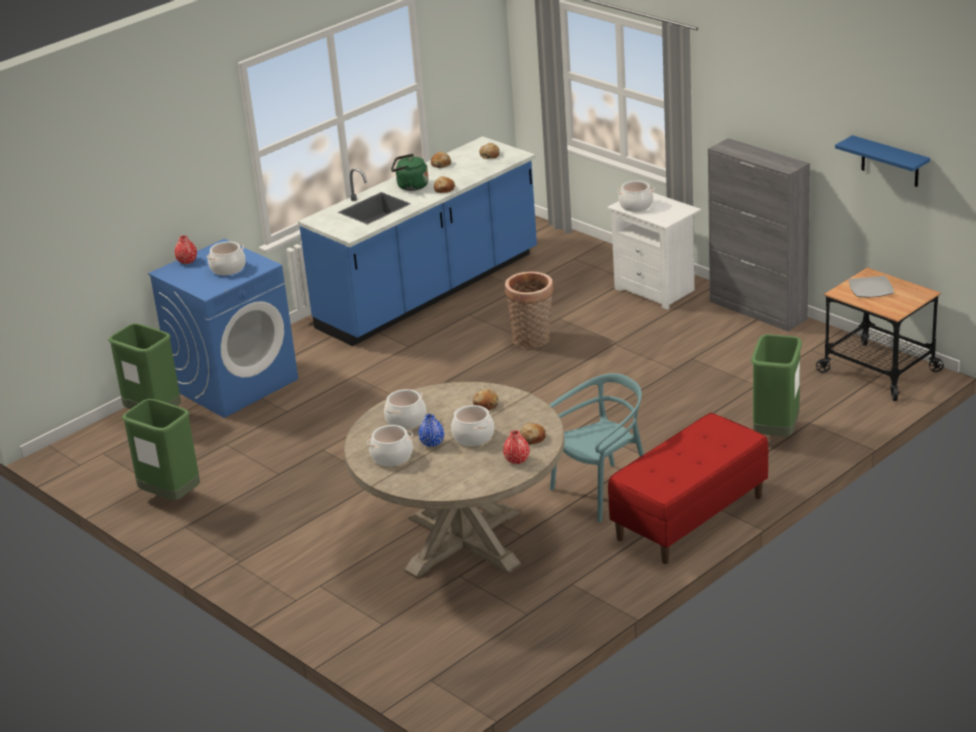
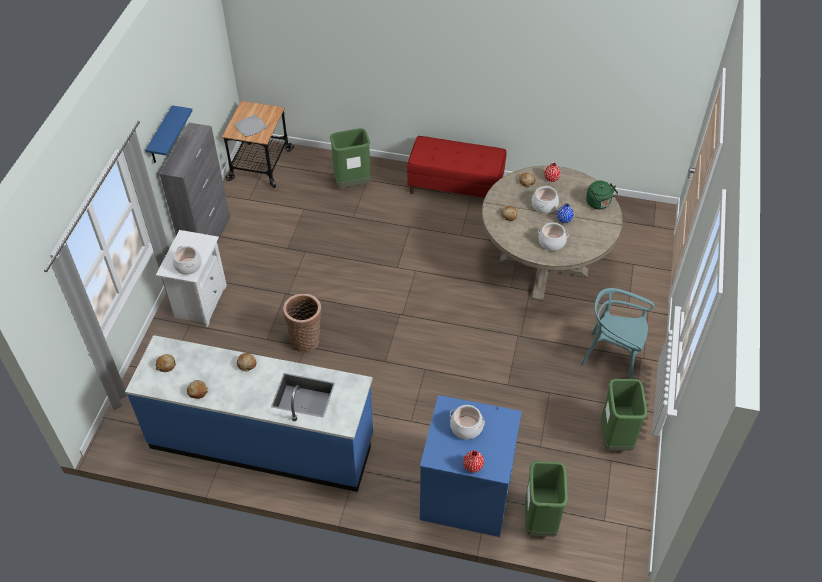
camera: 125 degrees left, 20 degrees up
cooking pot [367,425,413,466] -> none
green kettle [391,154,428,191] -> green kettle moved to [586,181,618,209]
turquoise chair [549,373,644,522] -> turquoise chair moved to [580,288,654,379]
blue shelf [835,135,930,187] -> blue shelf moved to [145,105,193,163]

